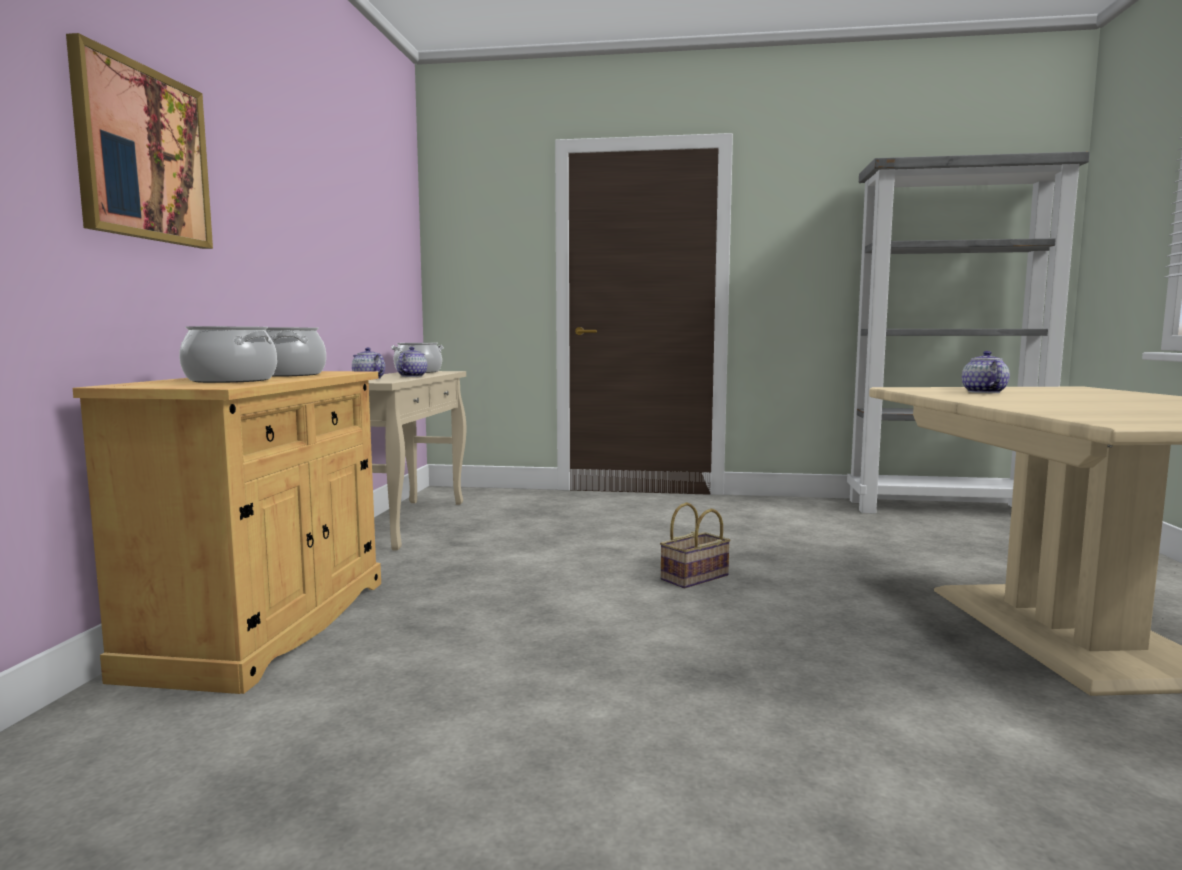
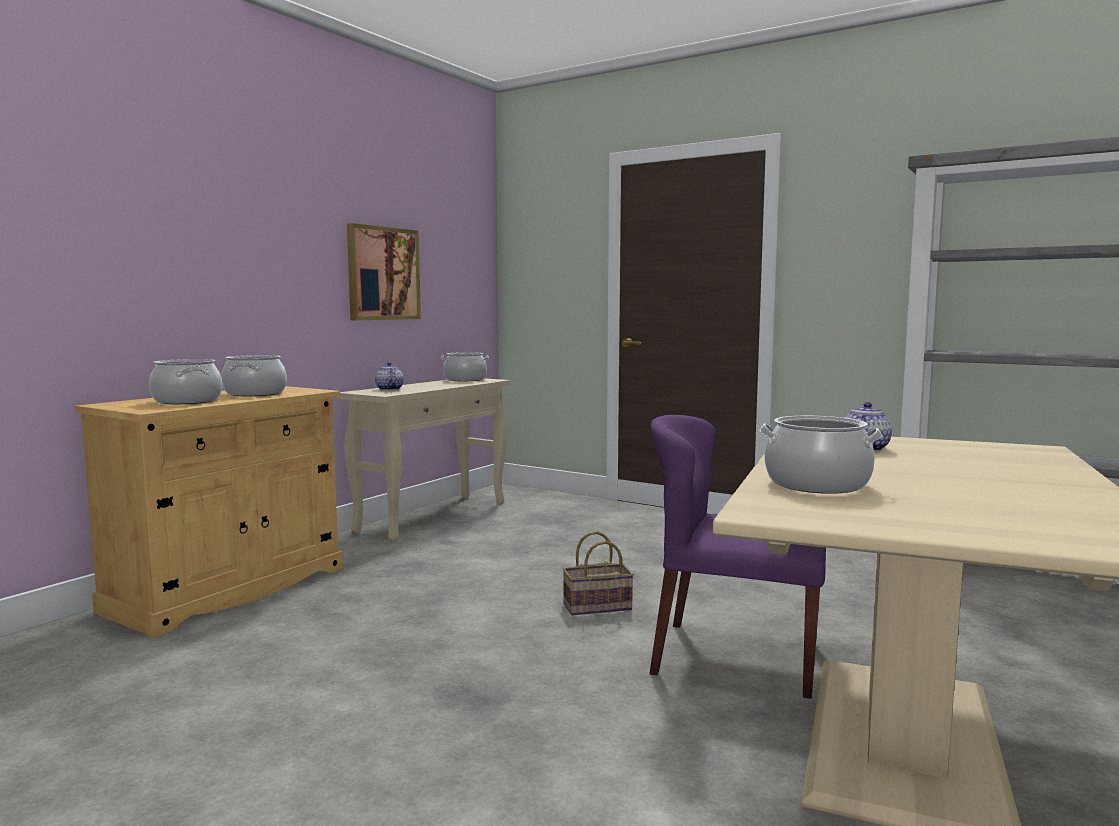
camera: 25 degrees right, 0 degrees up
picture [66,33,213,249] -> picture moved to [347,223,421,320]
teapot [396,347,427,377] -> none
none -> purple chair [649,415,826,699]
none -> cooking pot [760,416,882,494]

